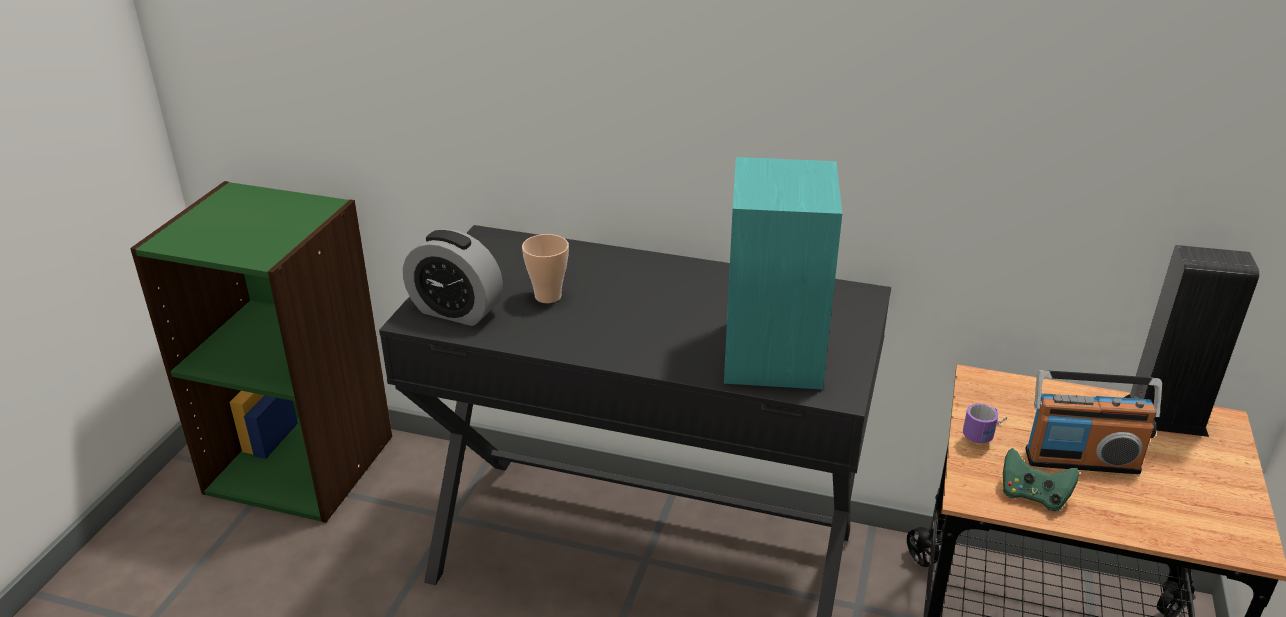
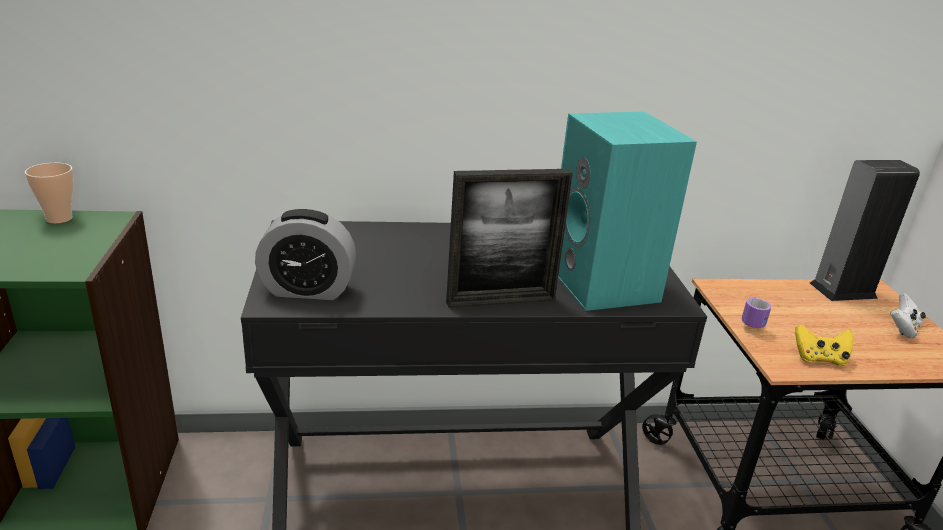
camera: 25 degrees left, 5 degrees down
cup [522,234,569,303] -> cup moved to [25,163,73,224]
green game controller [1003,448,1079,511] -> yellow game controller [795,324,853,366]
radio [1025,370,1162,474] -> none
none -> picture frame [446,169,573,308]
none -> white game controller [890,293,926,338]

